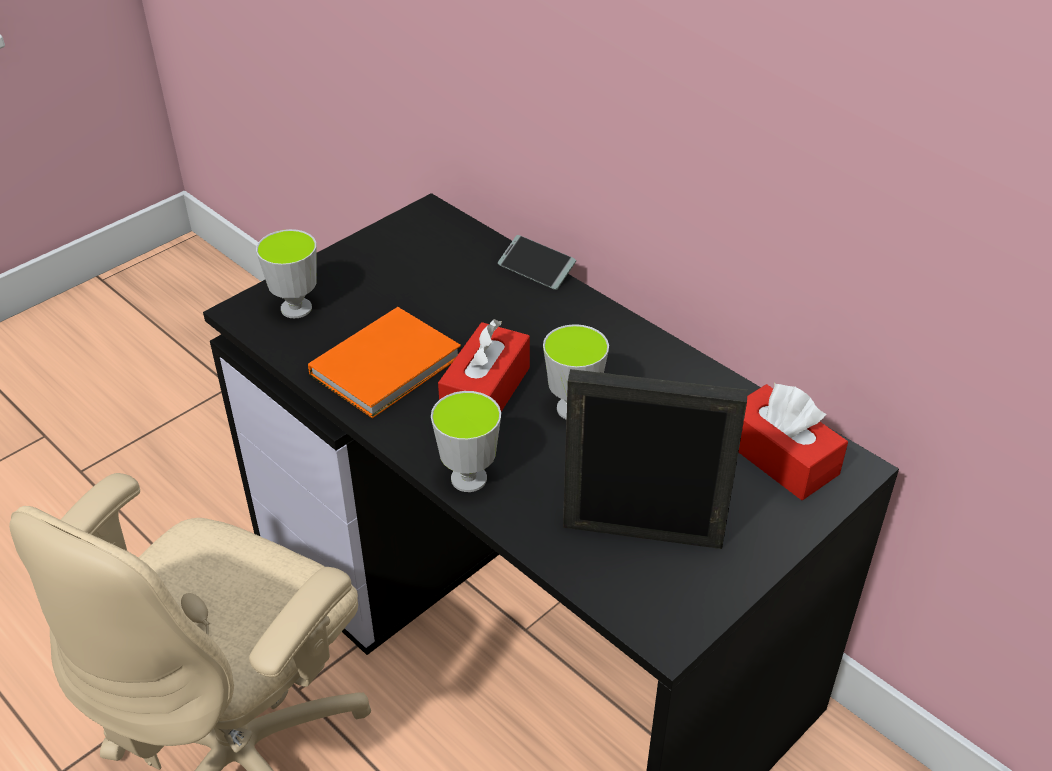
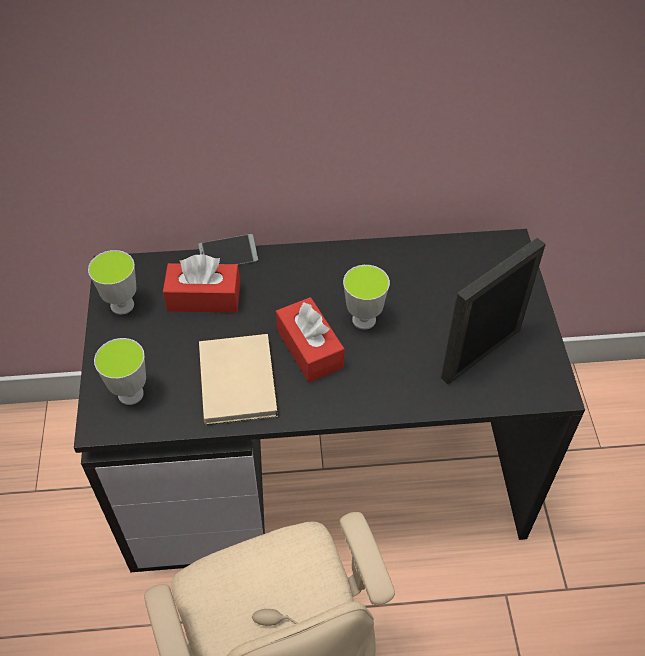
camera: 50 degrees left, 10 degrees up
orange book [308,307,461,418] -> beige book [199,334,278,425]
cup [431,391,501,492] -> cup moved to [88,250,136,315]
red tissue box [739,383,848,500] -> red tissue box moved to [163,254,240,312]

